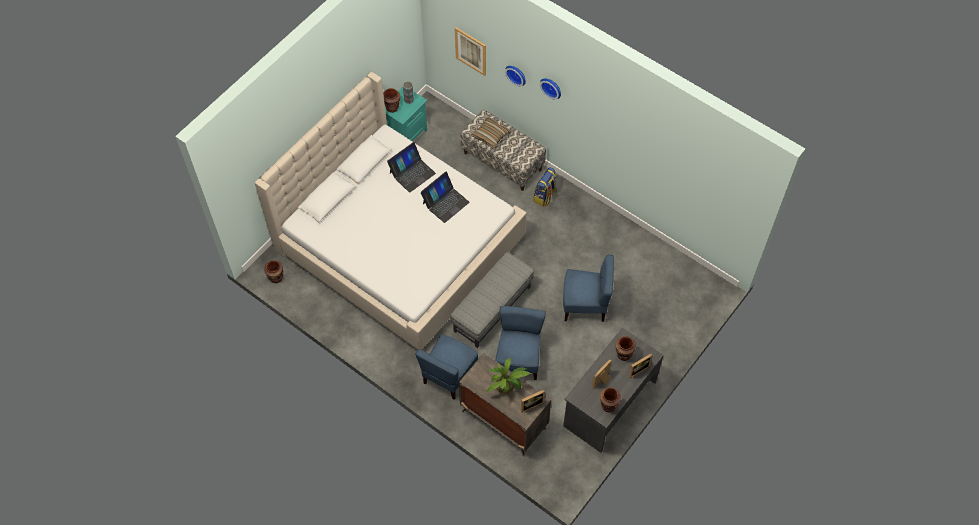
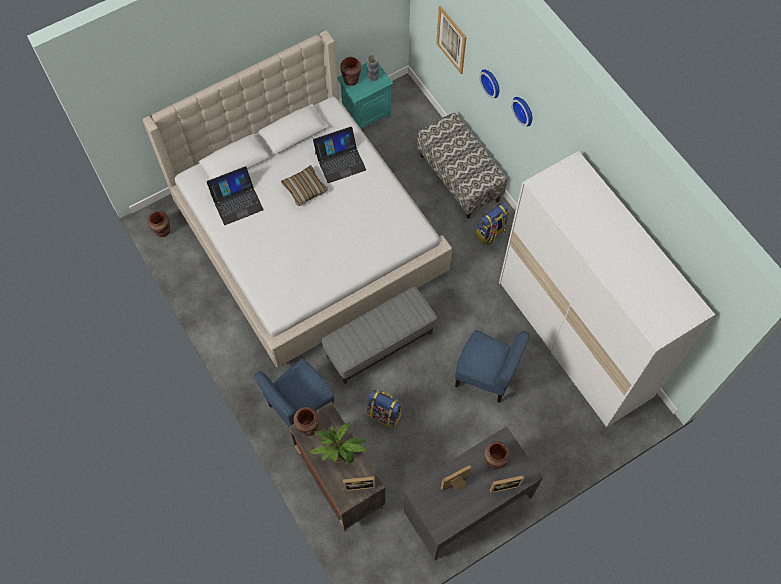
camera: 20 degrees right, 5 degrees up
laptop [421,172,469,223] -> laptop moved to [207,166,264,225]
pillow [471,117,510,148] -> pillow moved to [281,165,328,206]
blue chair [495,306,546,380] -> backpack [367,390,402,428]
brown vase [600,387,621,413] -> brown vase moved to [294,407,319,436]
none -> white wardrobe [499,151,715,427]

